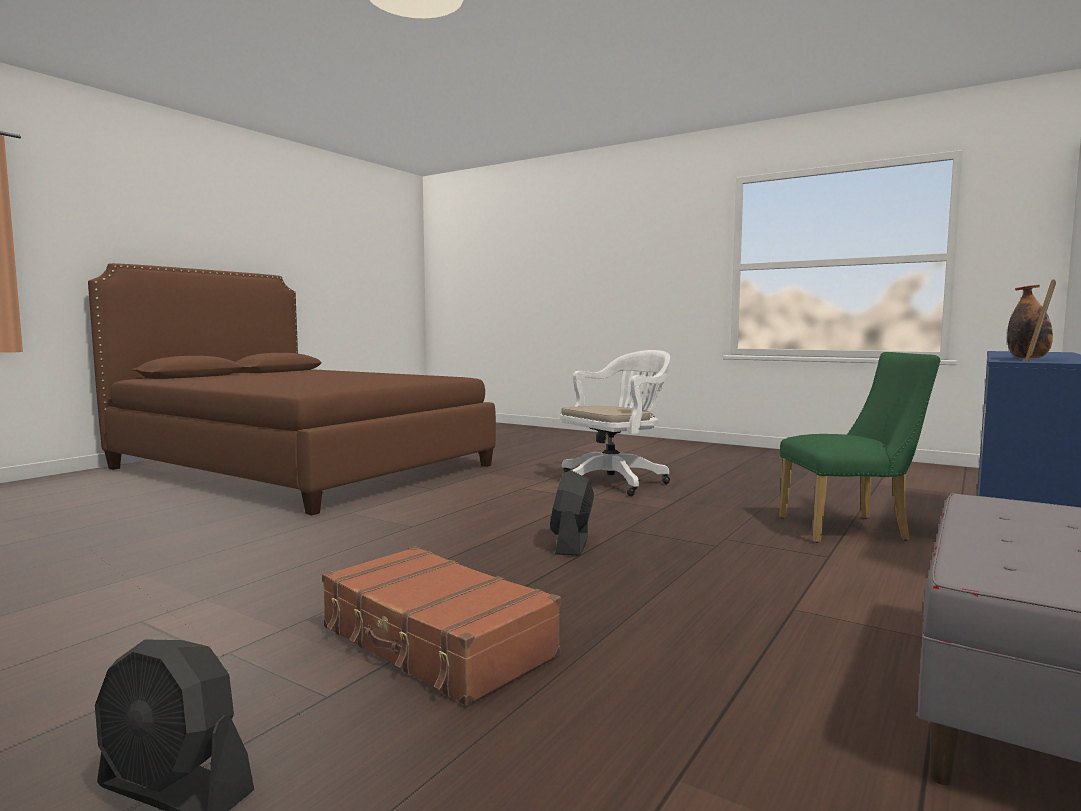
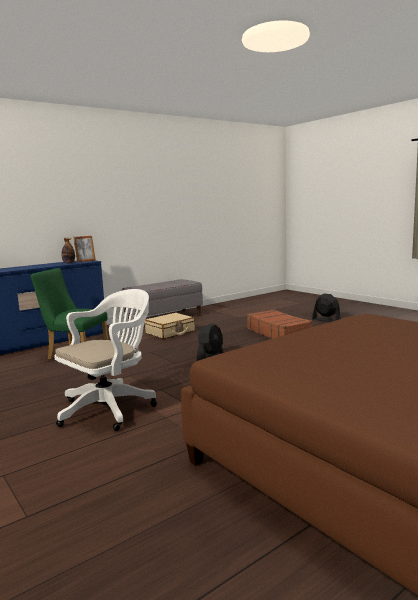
camera: 160 degrees left, 5 degrees up
white office chair [559,350,670,496] -> white office chair turned 150 degrees clockwise [54,289,157,431]
none -> beige suitcase [145,313,195,339]

